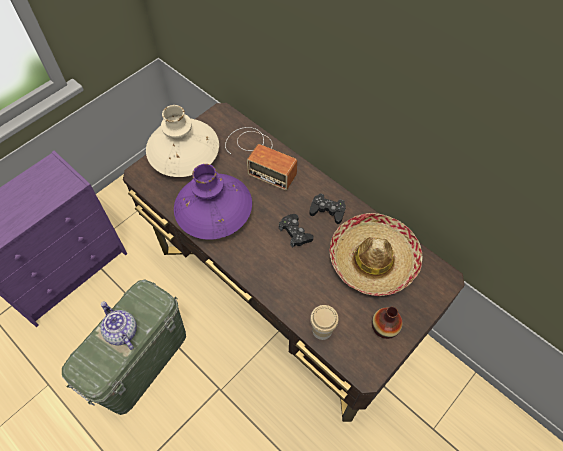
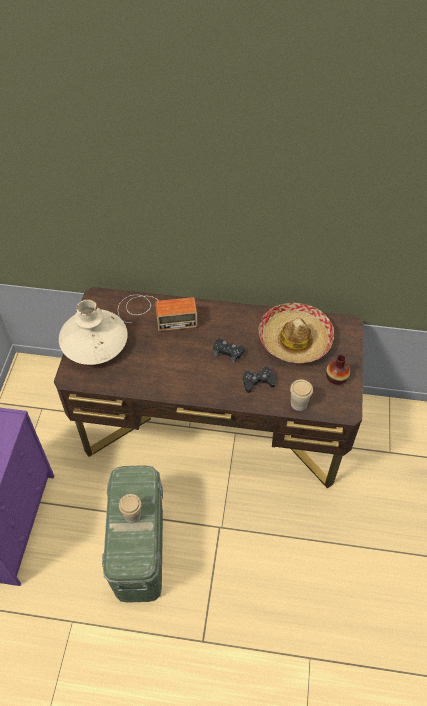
camera: 35 degrees left, 5 degrees down
teapot [100,301,137,350] -> cup [119,494,142,523]
purple vase [174,164,252,240] -> none
black game controller [309,193,346,224] -> black game controller moved to [243,366,275,393]

